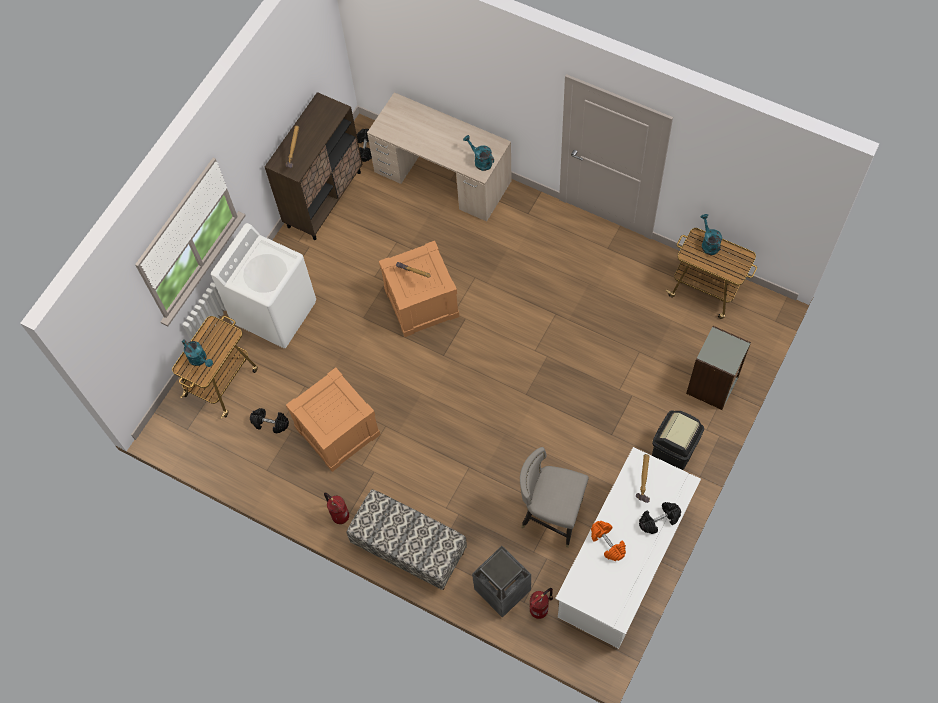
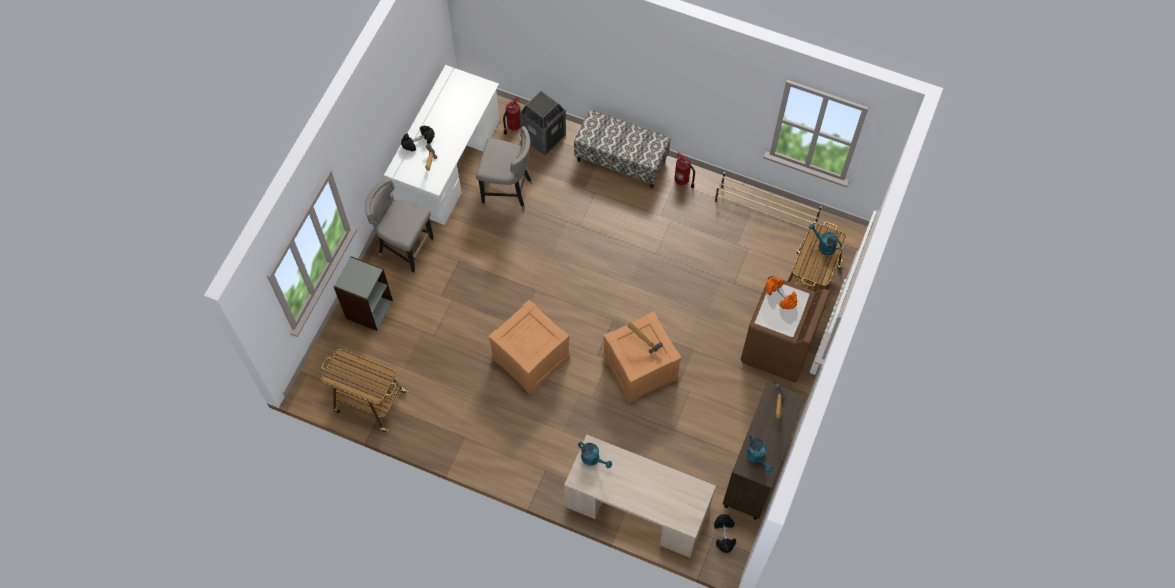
camera: 170 degrees right, 0 degrees up
white washing machine [211,223,316,348] -> brown washing machine [741,276,830,383]
black dumbbell [250,408,289,433] -> none
crate [286,368,381,472] -> crate moved to [488,299,570,395]
orange dumbbell [591,521,626,561] -> orange dumbbell moved to [766,277,798,309]
black trash can [652,410,704,470] -> grey stool [365,178,434,275]
turquoise watering can [701,214,722,255] -> turquoise watering can moved to [747,435,773,472]
none -> beige shoe rack [715,172,821,230]

